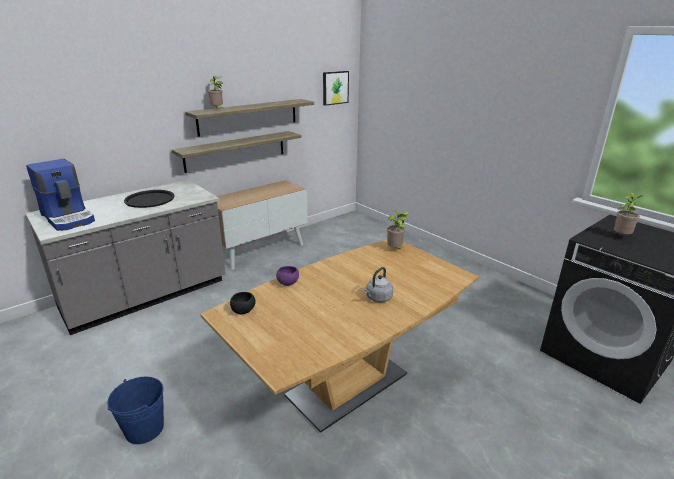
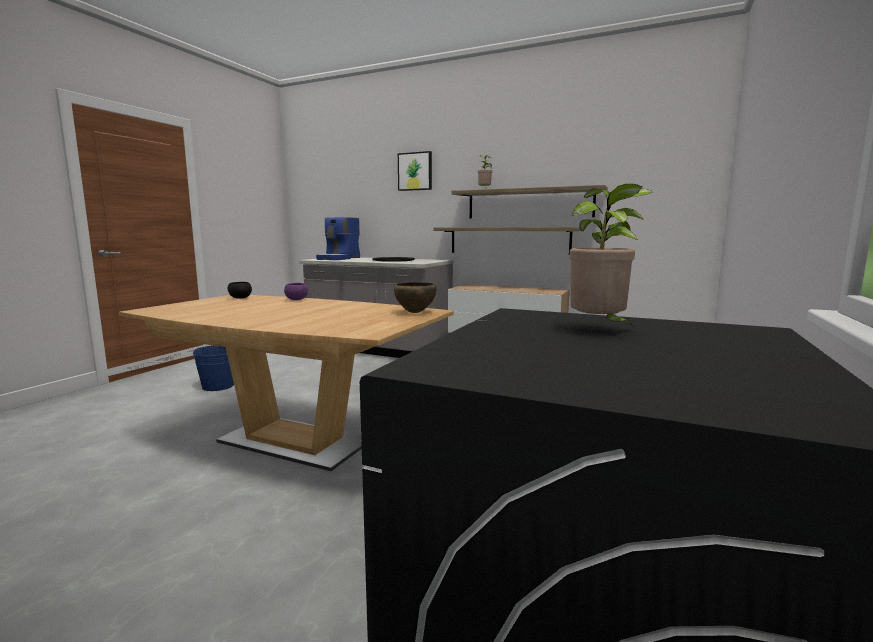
camera: 65 degrees right, 15 degrees down
picture [323,71,349,106] -> picture moved to [398,151,432,191]
grey kettle [365,267,393,302] -> none
potted plant [387,211,410,248] -> brown bowl [394,282,437,313]

